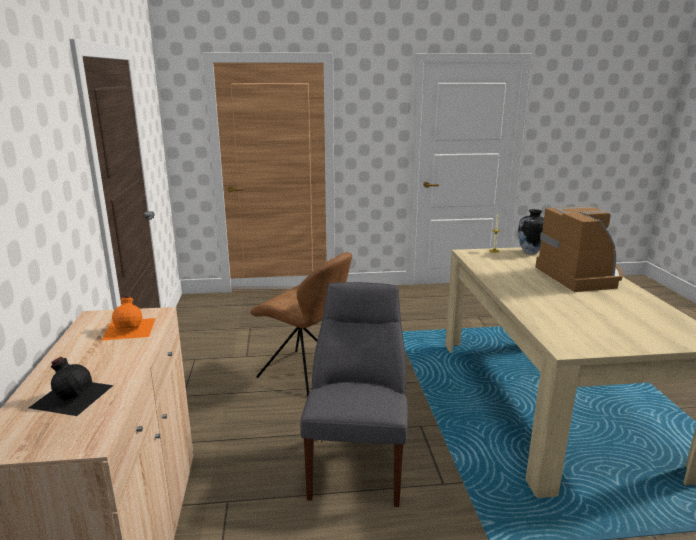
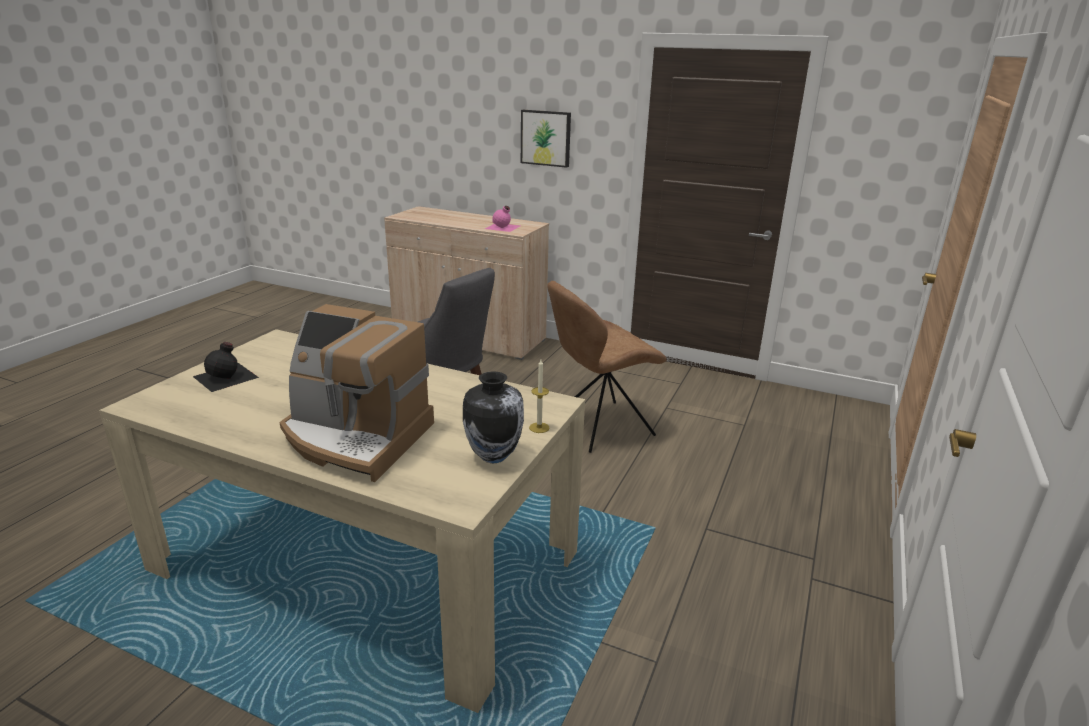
camera: 120 degrees right, 5 degrees up
black bottle [29,357,114,416] -> black bottle moved to [192,342,259,392]
orange bottle [101,296,155,341] -> pink bottle [485,206,520,232]
none -> picture [521,110,571,168]

